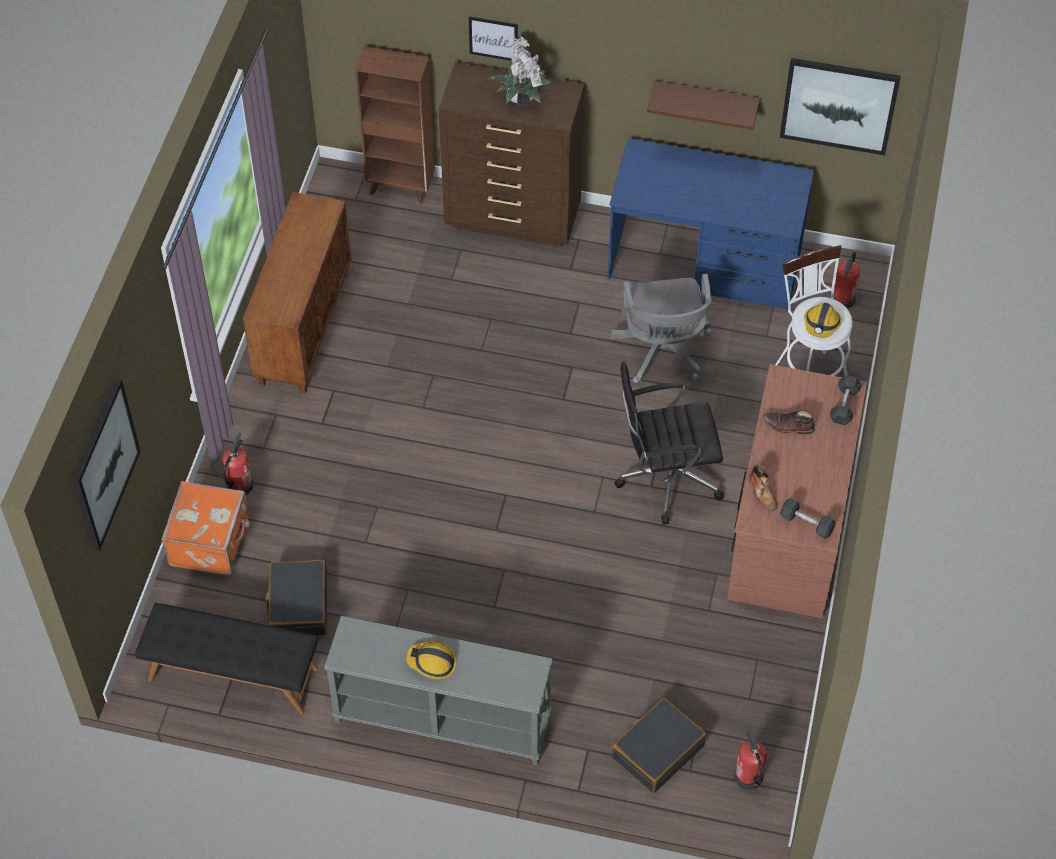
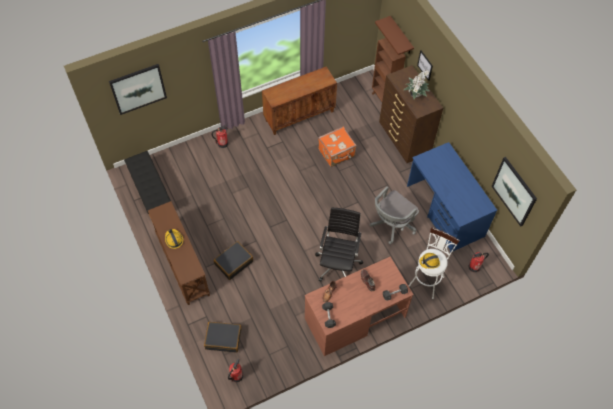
camera: 50 degrees right, 5 degrees up
orange suitcase [161,481,251,575] -> orange suitcase moved to [318,127,357,167]
black suitcase [265,560,327,635] -> black suitcase moved to [214,241,253,280]
grey console table [324,615,553,766] -> brown console table [148,201,210,305]
black office chair [614,361,724,525] -> black office chair turned 60 degrees clockwise [315,208,364,282]
brown shelf [647,81,760,130] -> brown shelf moved to [375,16,414,55]

